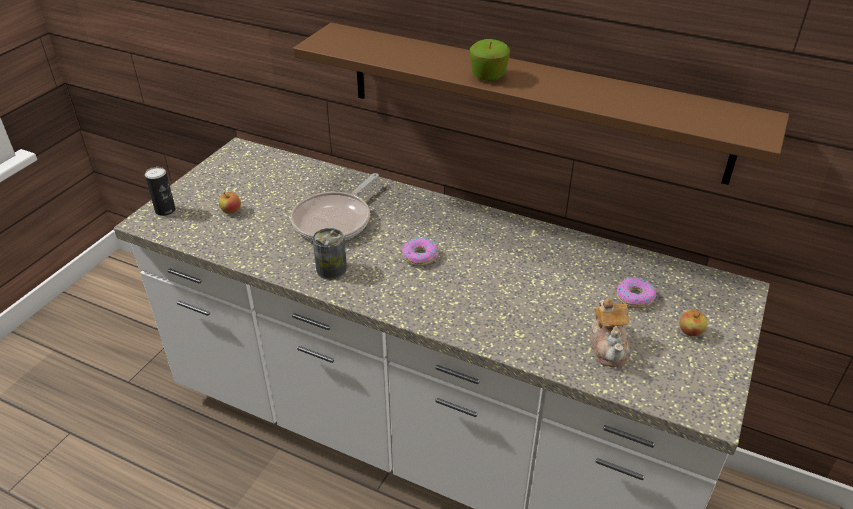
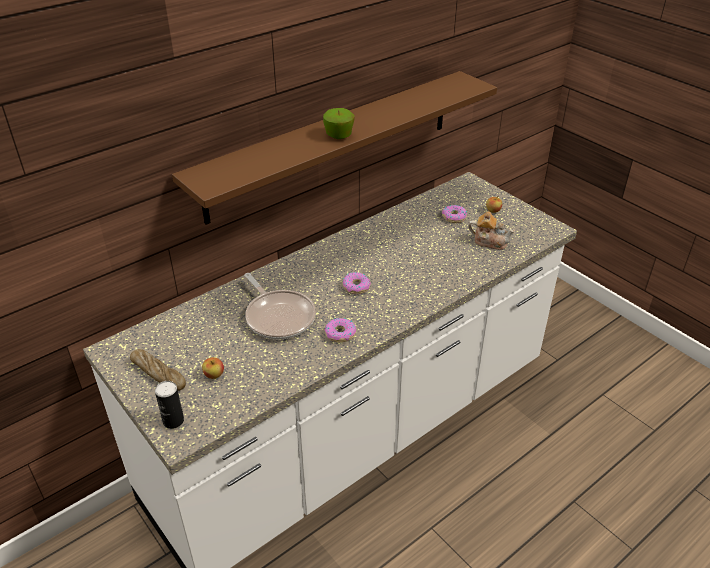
camera: 65 degrees left, 0 degrees up
can [312,228,347,279] -> donut [325,318,356,342]
none -> bread [130,349,186,391]

